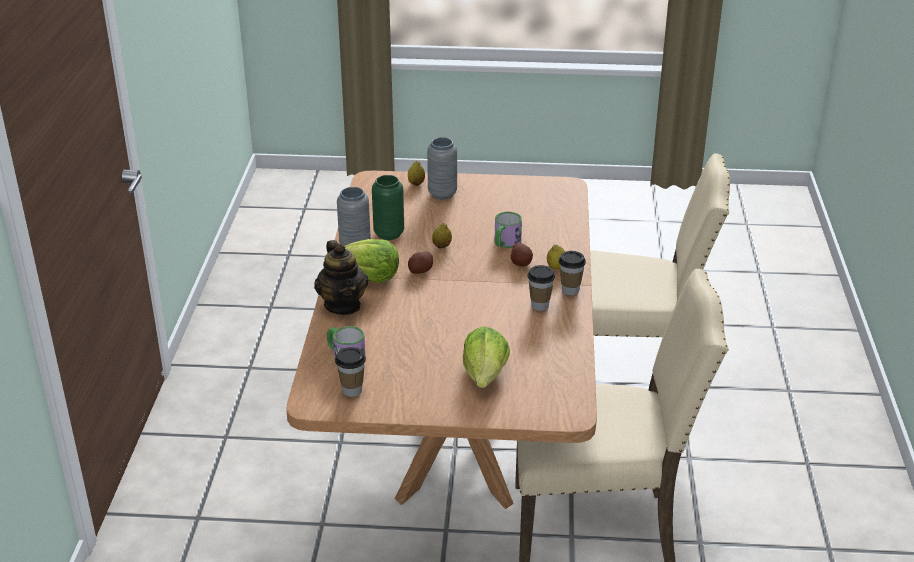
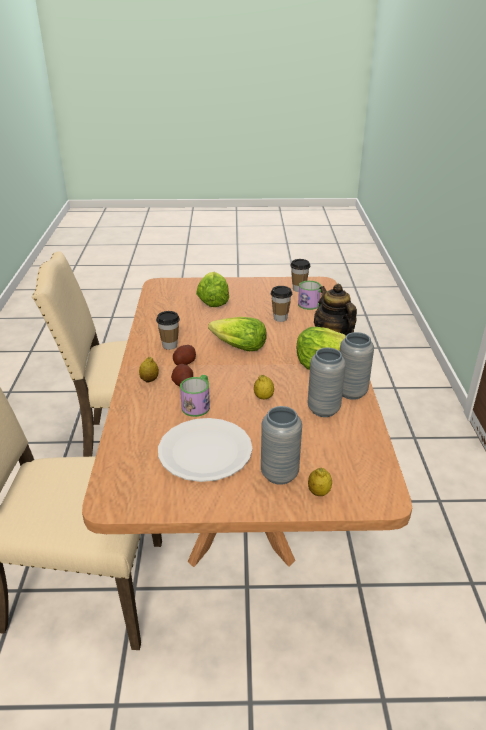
camera: 175 degrees right, 0 degrees up
green vase [372,175,404,240] -> grey vase [307,348,346,417]
potato [408,251,433,274] -> potato moved to [173,345,196,365]
cup [559,251,586,295] -> cup moved to [271,286,292,322]
none -> white plate [158,418,252,482]
none -> lettuce [208,317,267,351]

